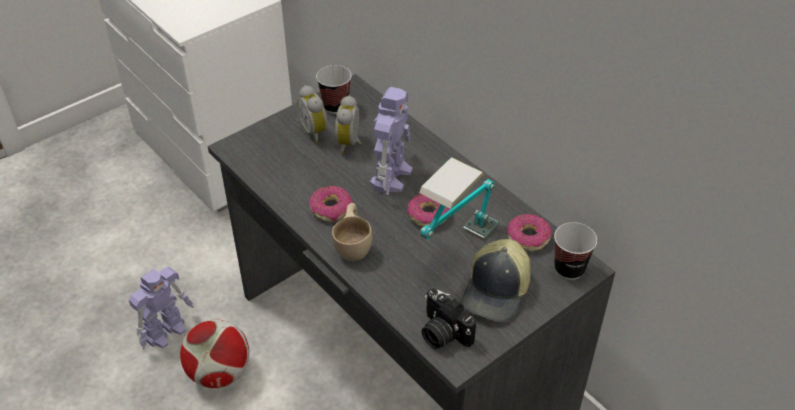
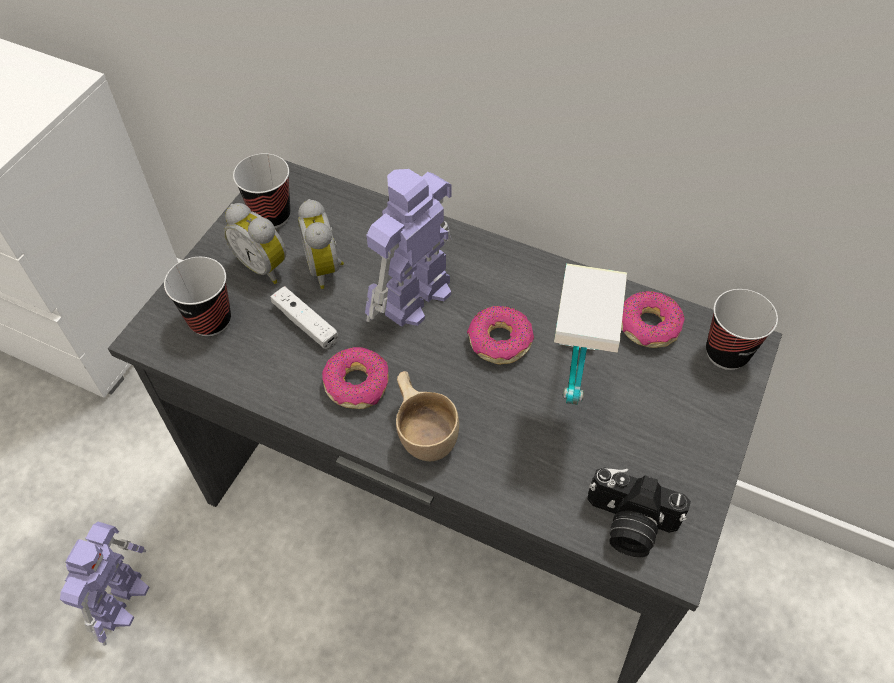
camera: 25 degrees left, 10 degrees up
football [180,320,249,388] -> none
toy robot [370,87,413,195] -> toy robot turned 135 degrees counterclockwise [365,169,452,327]
cap [461,239,531,322] -> none
none -> cup [164,257,231,336]
none -> white game controller [271,286,338,349]

